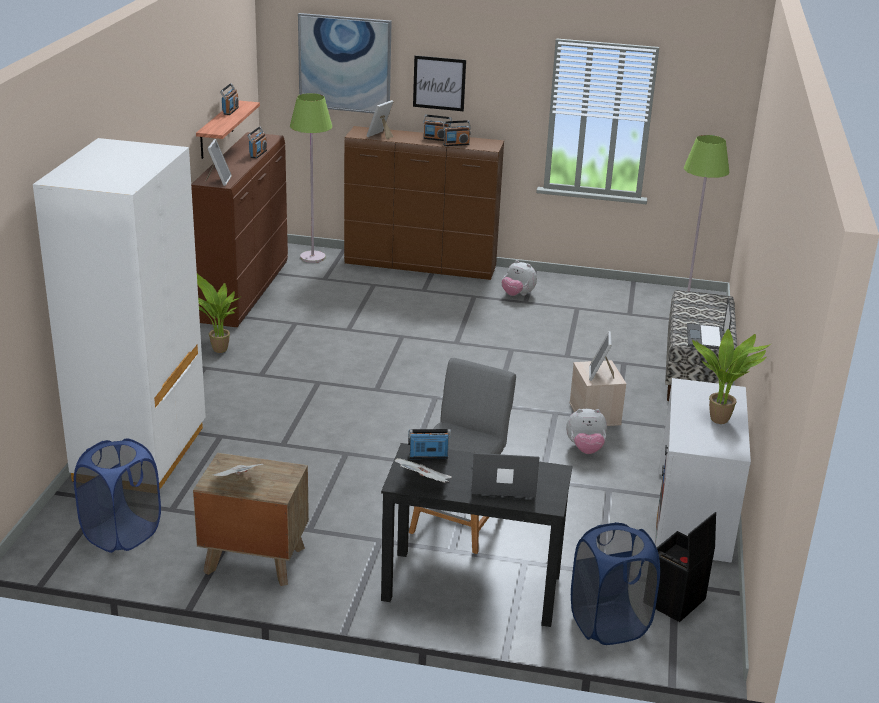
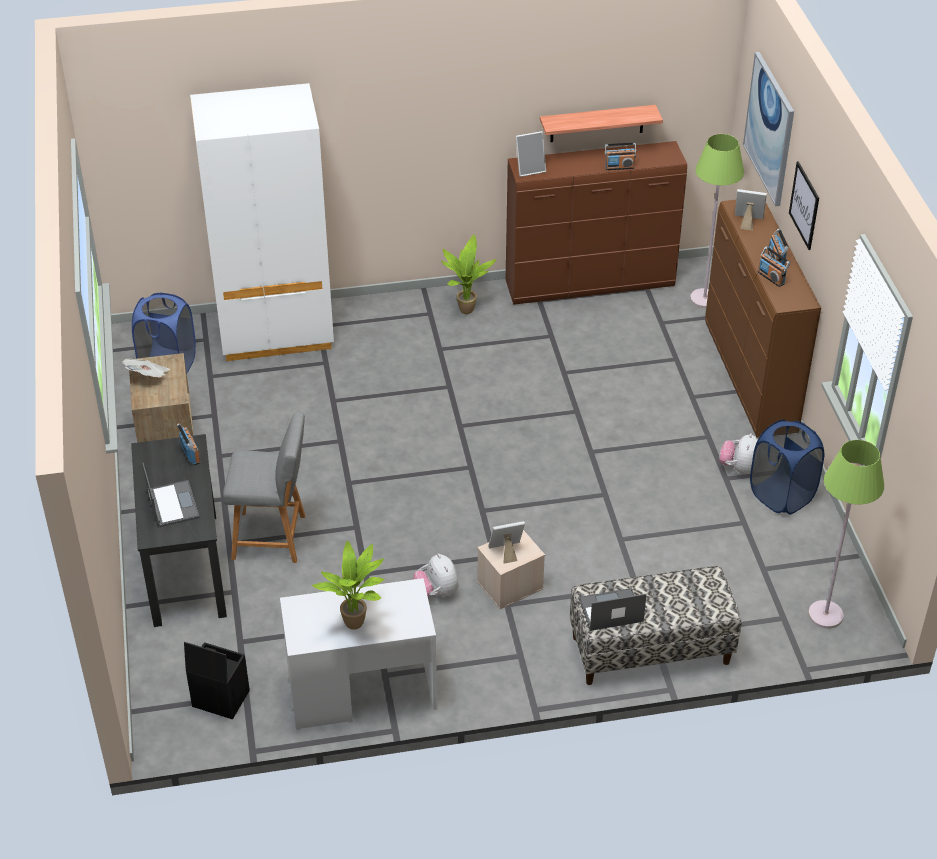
camera: 70 degrees right, 15 degrees up
radio [220,83,239,115] -> none
newspaper [395,458,452,483] -> none
blue laundry basket [571,522,660,645] -> blue laundry basket moved to [750,419,824,514]

